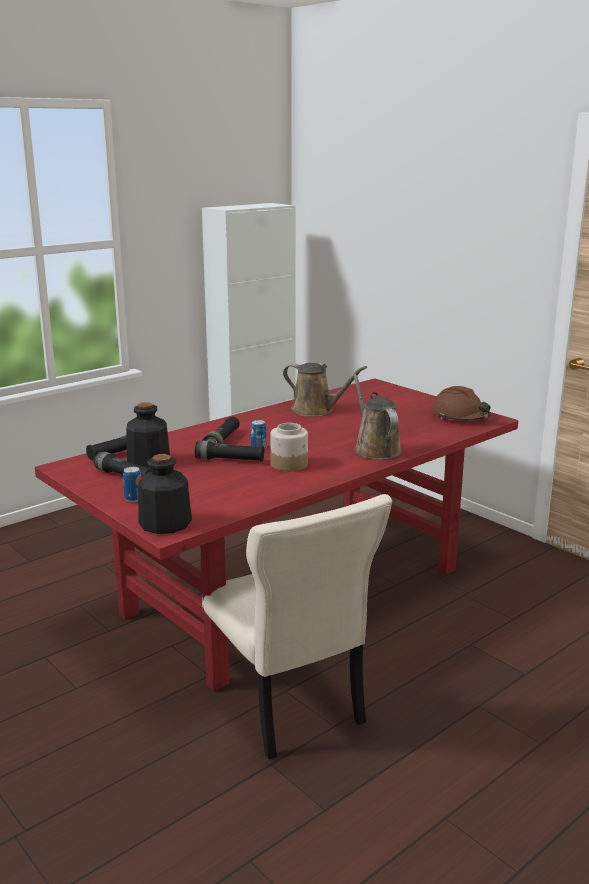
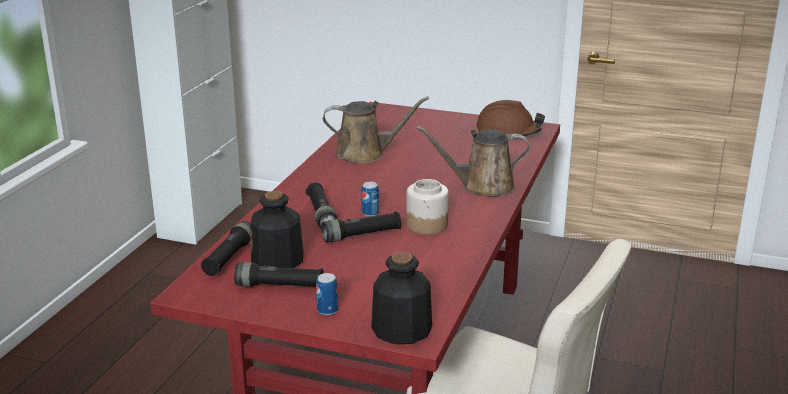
camera: 30 degrees left, 5 degrees up
brown watering can [353,374,402,460] -> brown watering can turned 45 degrees counterclockwise [416,126,530,197]

